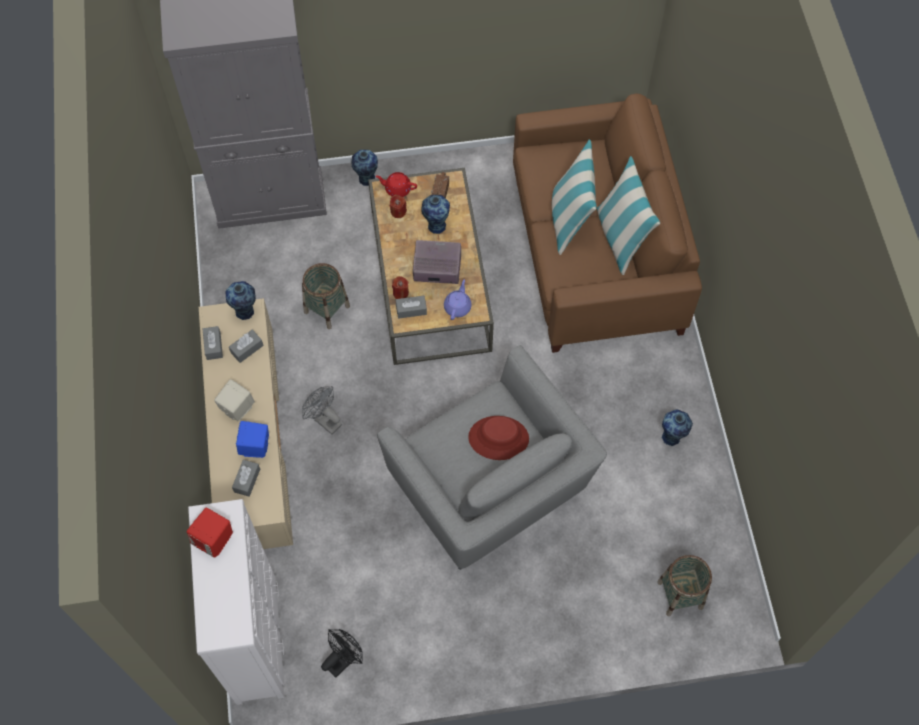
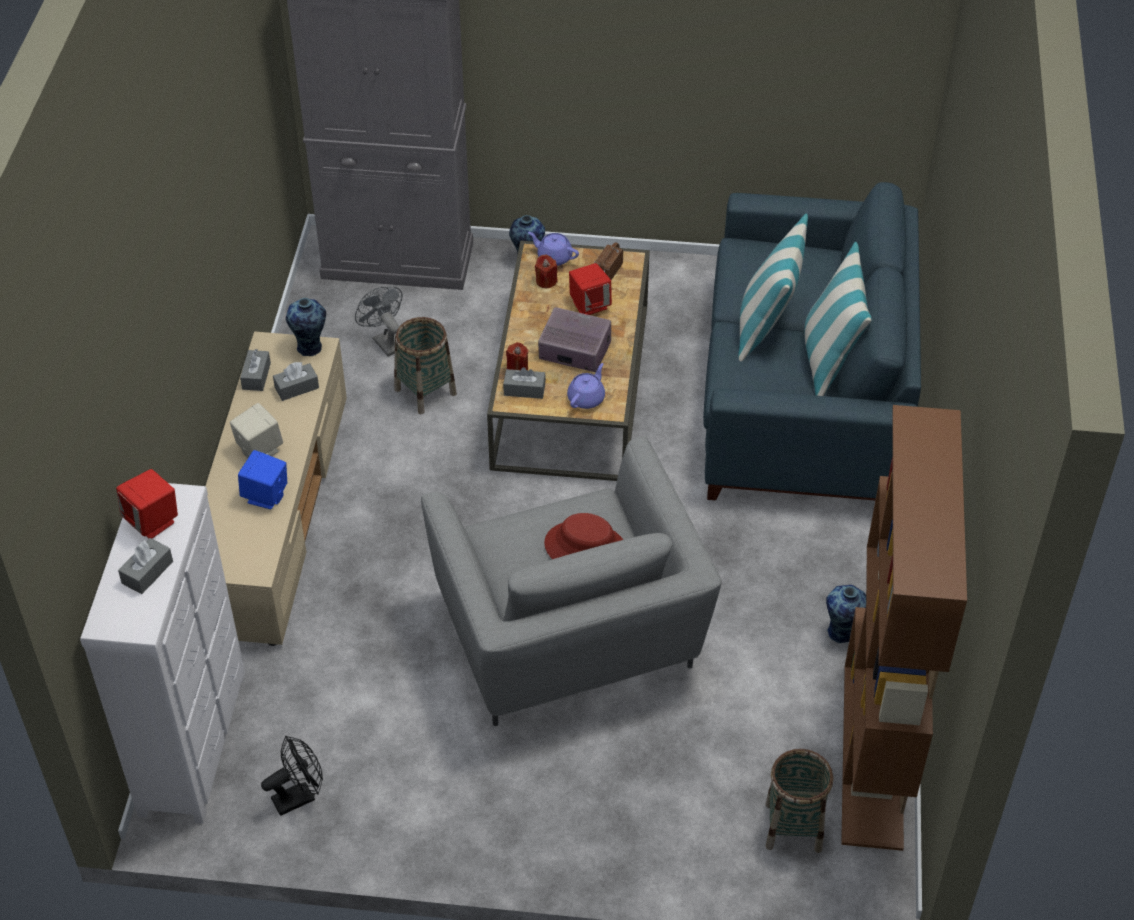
camera: 15 degrees right, 15 degrees down
grey tissue box [232,460,260,497] -> grey tissue box moved to [118,538,173,594]
grey fan [302,386,342,435] -> grey fan moved to [355,287,403,357]
red teapot [376,172,417,197] -> purple teapot [528,232,579,266]
vase [421,195,450,234] -> red speaker [569,263,612,315]
brown sofa [513,94,702,353] -> blue sofa [703,182,921,501]
none -> brown bookcase [841,405,967,851]

